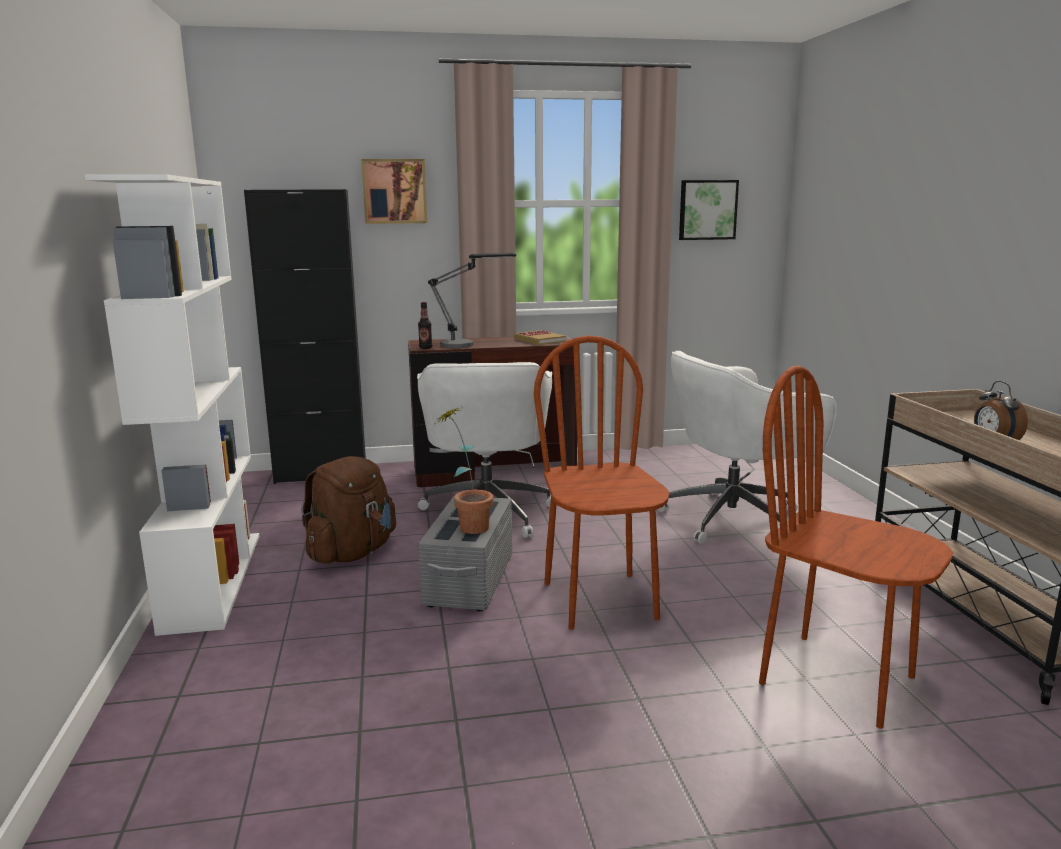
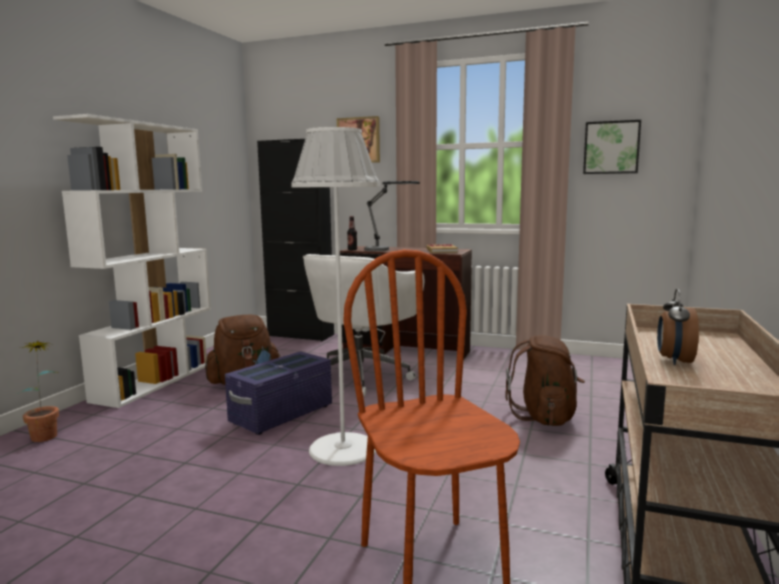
camera: 30 degrees right, 5 degrees down
grey storage box [418,496,512,611] -> purple storage box [225,351,332,435]
potted plant [436,407,494,534] -> potted plant moved to [17,341,59,442]
brown chair [534,336,669,630] -> white floor lamp [291,127,379,466]
white office chair [657,351,837,544] -> brown backpack [505,335,585,426]

